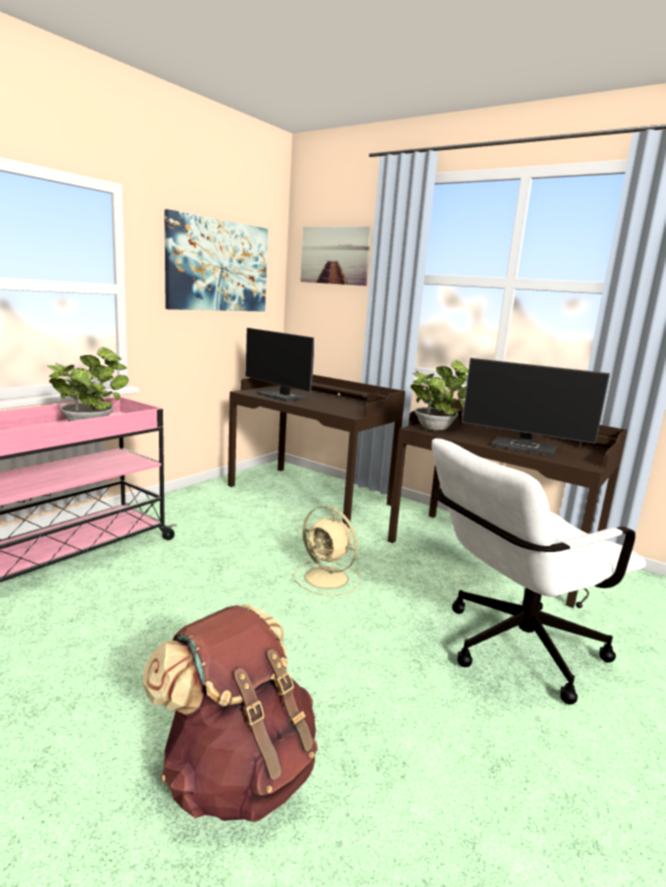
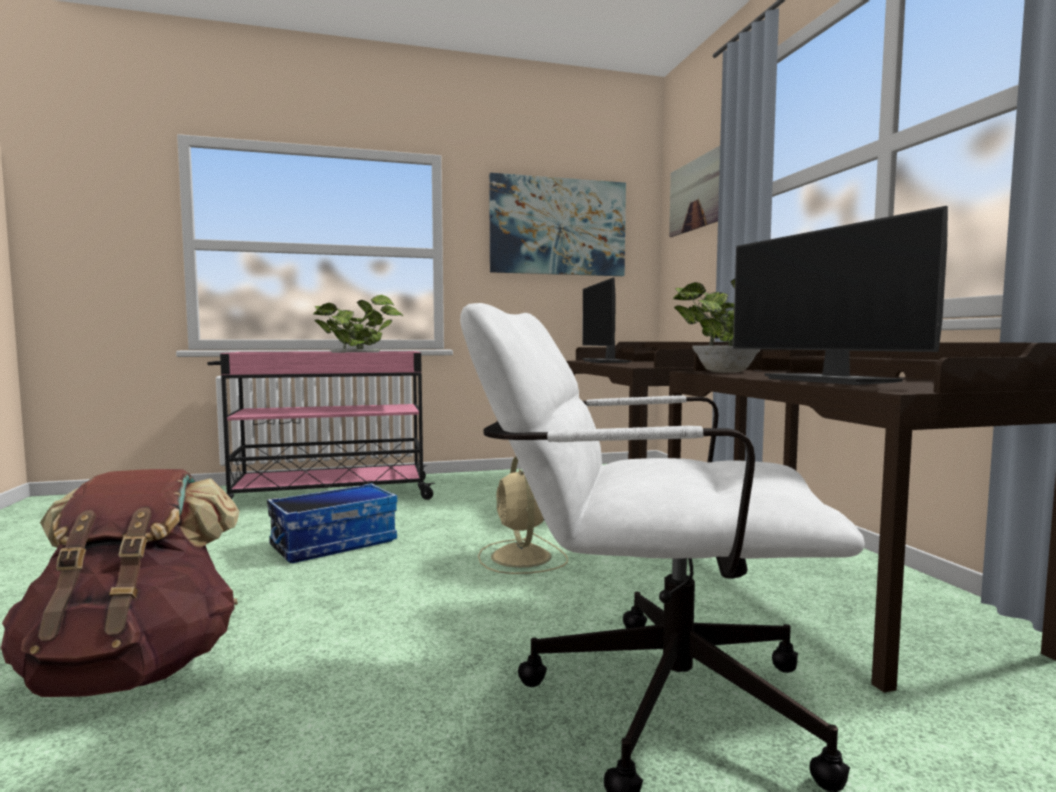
camera: 40 degrees right, 10 degrees down
none -> storage box [267,483,398,563]

